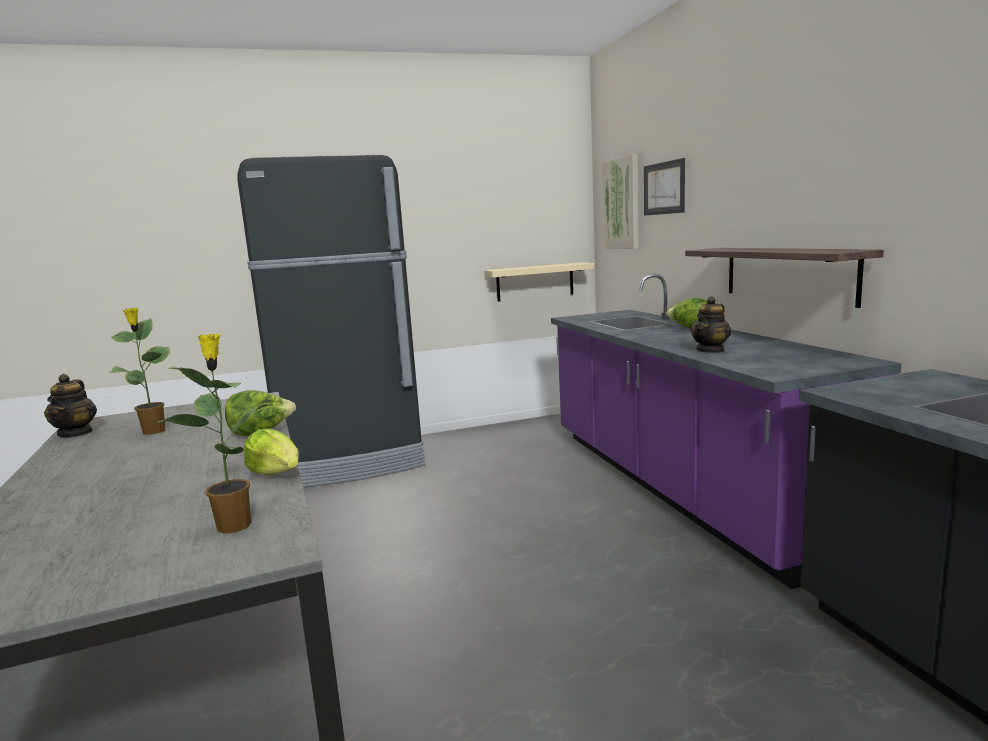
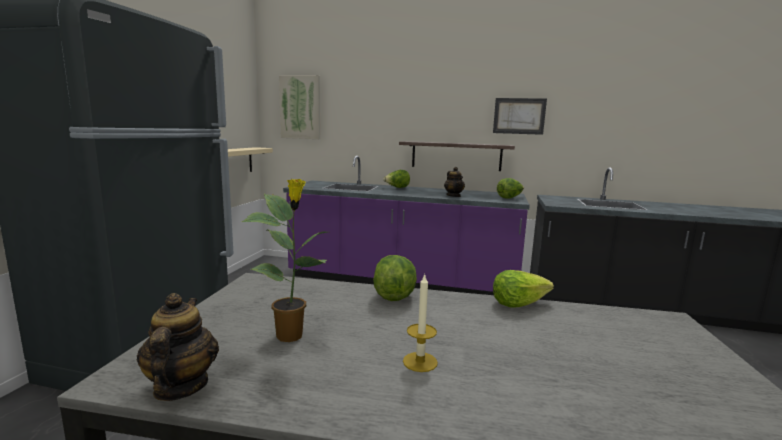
camera: 60 degrees left, 0 degrees up
teapot [44,374,97,437] -> teapot turned 120 degrees counterclockwise [137,293,219,401]
potted plant [156,334,272,534] -> none
picture [644,158,685,216] -> picture moved to [493,98,547,135]
none -> candle [403,273,438,372]
none -> lettuce [497,178,524,198]

